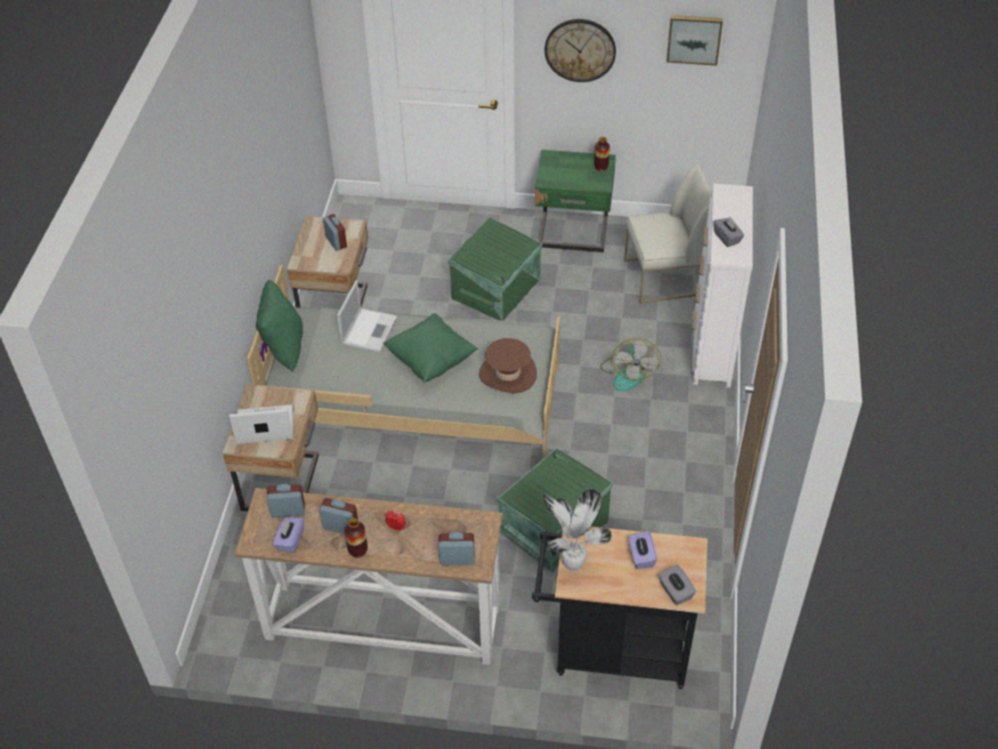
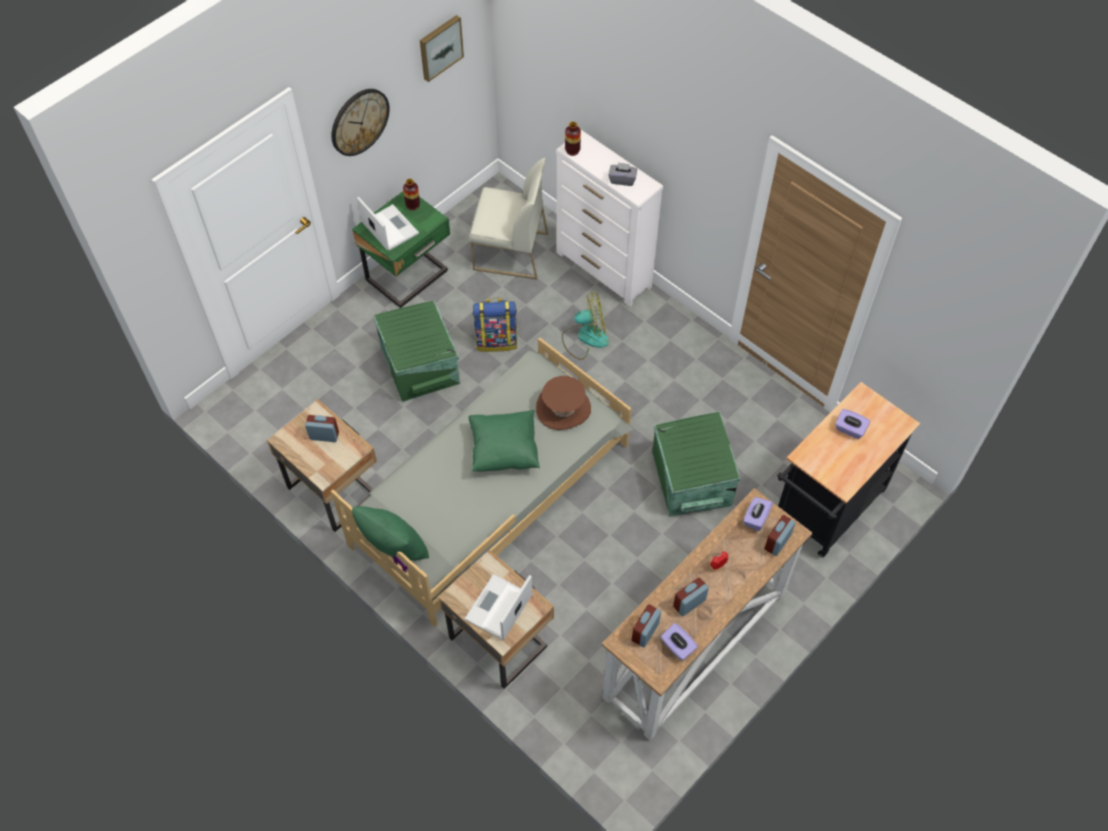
camera: 55 degrees left, 10 degrees up
laptop [337,281,397,352] -> laptop moved to [357,197,419,251]
vase [344,518,368,558] -> vase moved to [565,122,581,156]
potted plant [543,488,612,571] -> none
fan [600,338,661,391] -> fan turned 45 degrees counterclockwise [562,292,609,360]
white chair [624,163,712,304] -> white chair turned 75 degrees clockwise [469,158,548,279]
grey tissue box [659,564,696,605] -> none
none -> backpack [473,298,517,352]
none -> purple tissue box [743,497,773,531]

